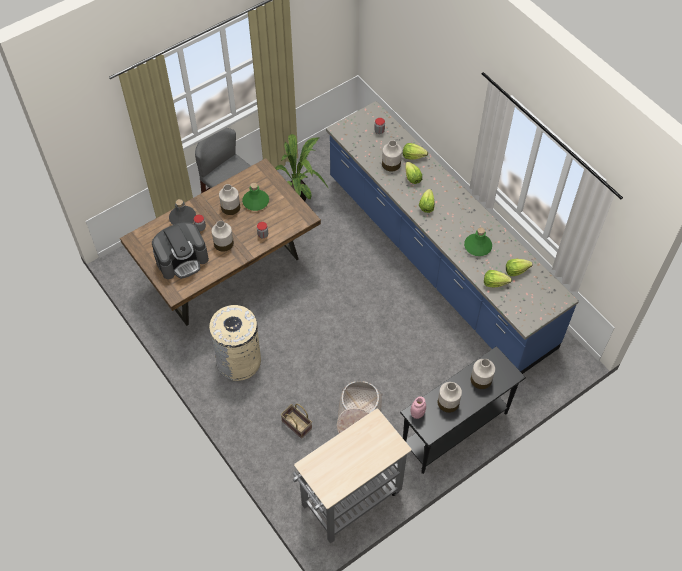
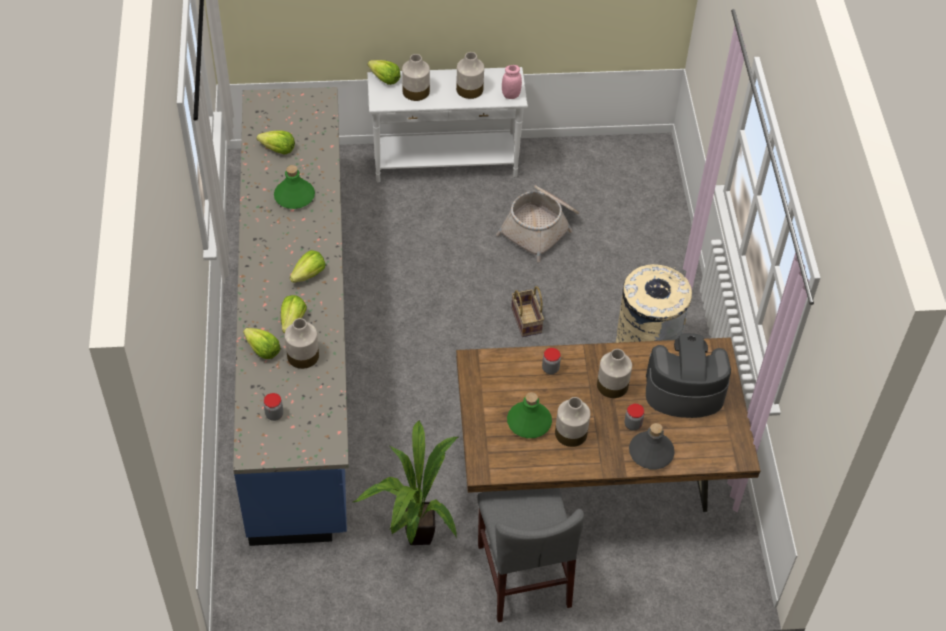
camera: 150 degrees left, 5 degrees down
basket [281,404,312,439] -> basket moved to [511,286,544,337]
grey cart [293,408,412,543] -> none
black console table [400,346,526,474] -> white console table [367,67,528,183]
lettuce [484,270,512,287] -> lettuce moved to [367,60,401,85]

